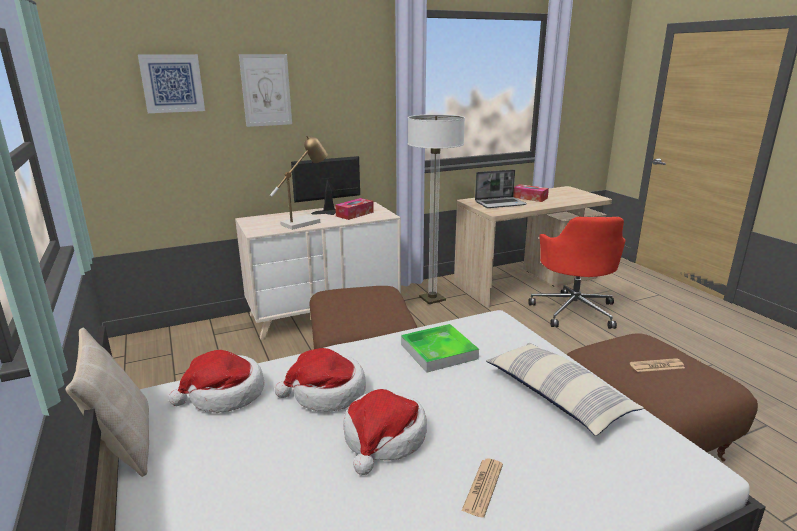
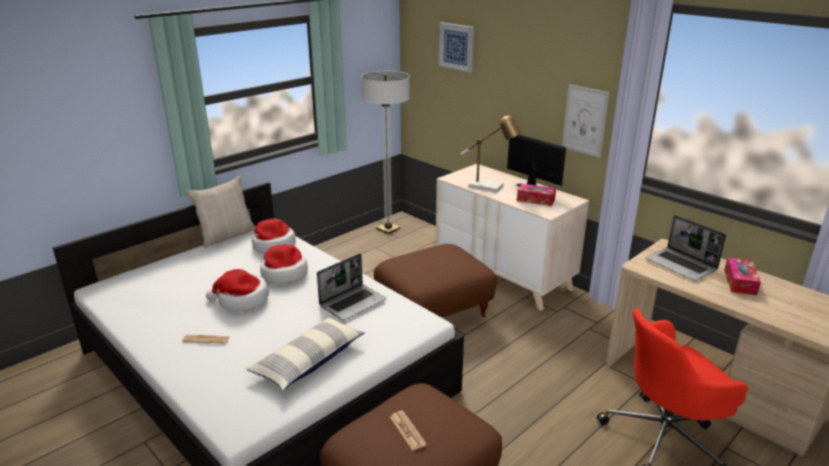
camera: 70 degrees right, 5 degrees up
picture [239,54,292,127] -> picture moved to [562,84,610,158]
tray [401,324,479,373] -> laptop [317,253,387,321]
floor lamp [408,114,465,304] -> floor lamp moved to [361,71,410,234]

